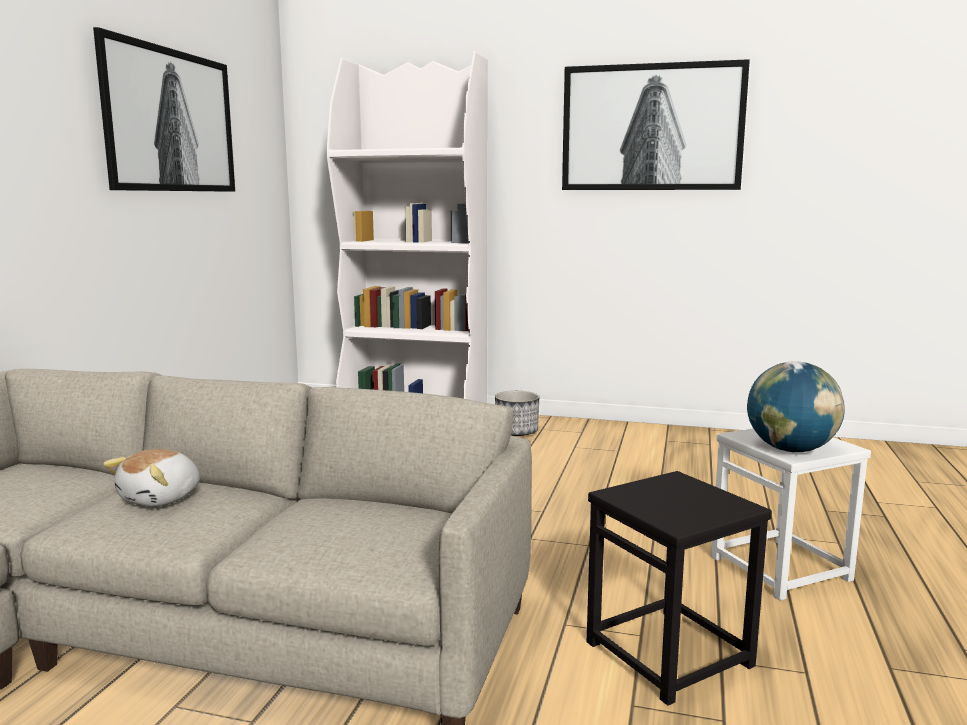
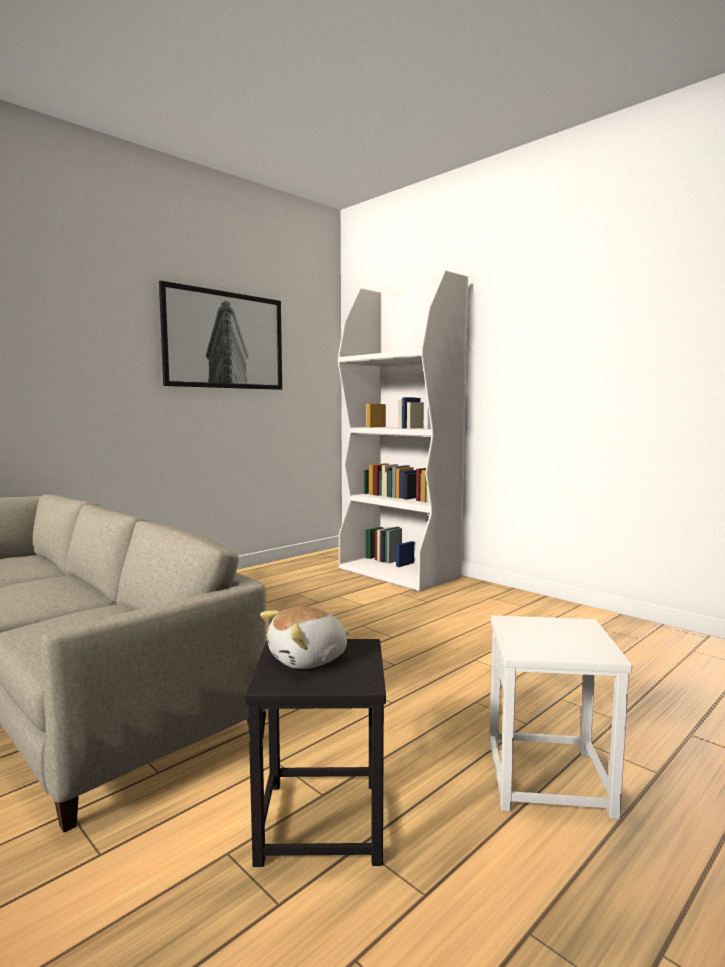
camera: 30 degrees right, 5 degrees down
plush toy [103,449,200,507] -> plush toy moved to [260,607,350,669]
planter [495,391,540,436] -> none
picture [562,59,750,190] -> none
globe [747,361,845,452] -> none

